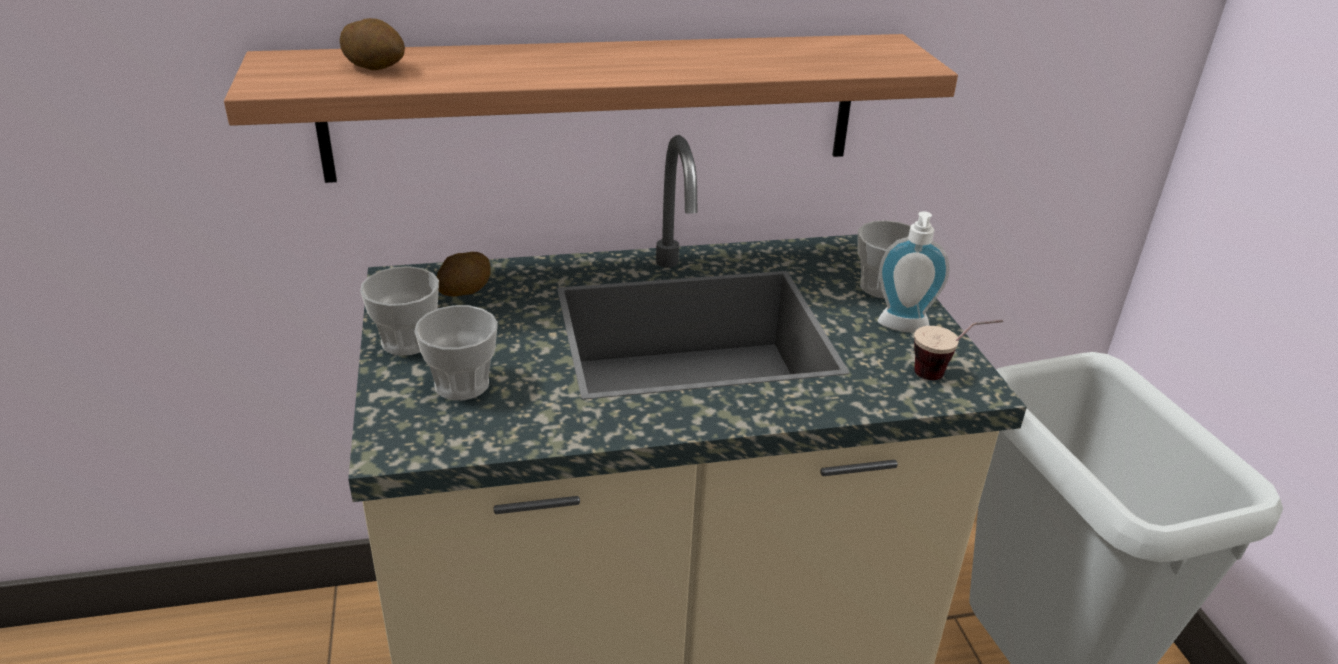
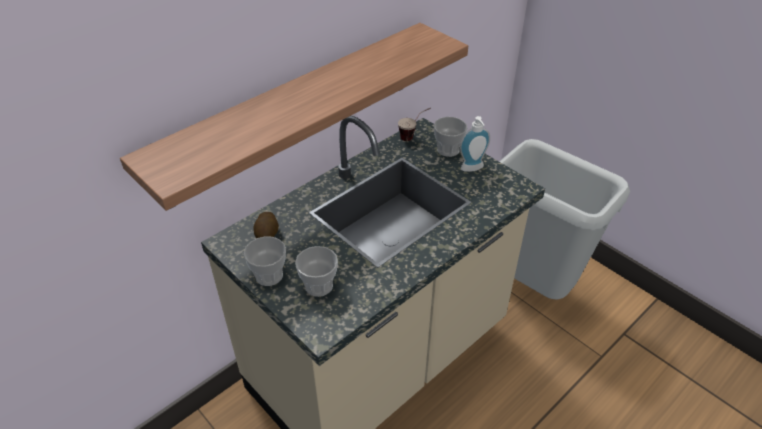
camera: 30 degrees left, 10 degrees up
potato [340,18,405,70] -> none
cup [914,320,1003,380] -> cup moved to [398,108,431,141]

